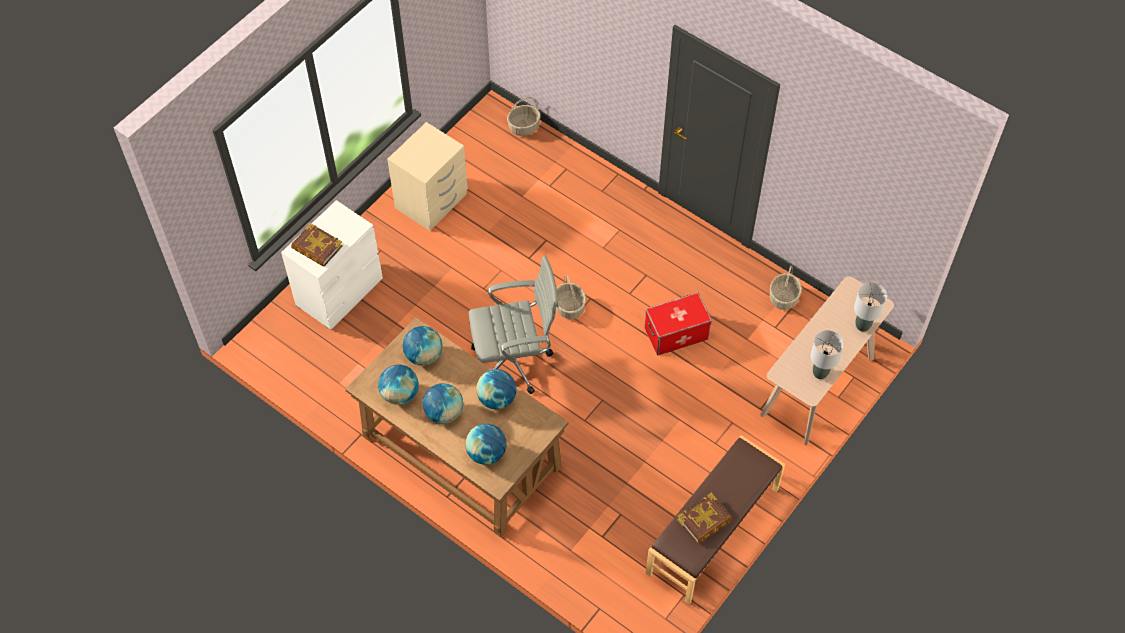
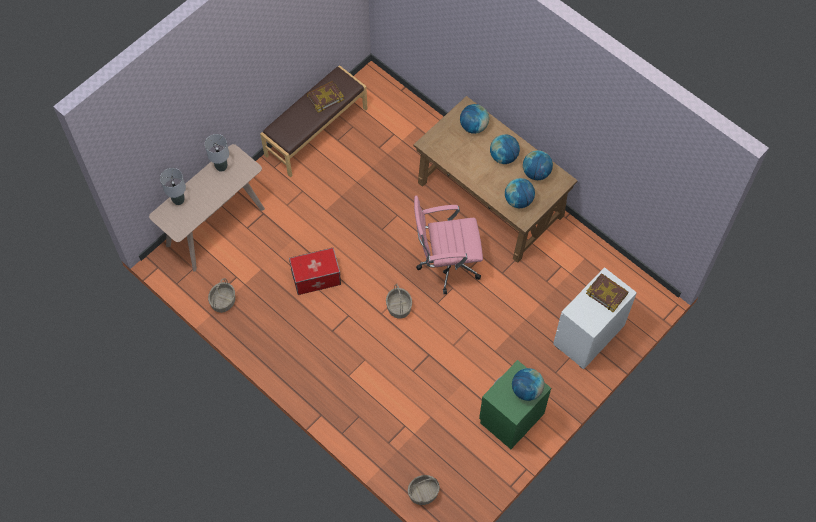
camera: 175 degrees left, 5 degrees up
beige nightstand [387,122,468,231] -> green nightstand [479,360,551,449]
grey office chair [469,255,559,394] -> pink office chair [414,195,483,294]
globe [476,369,517,410] -> globe moved to [512,368,544,401]

